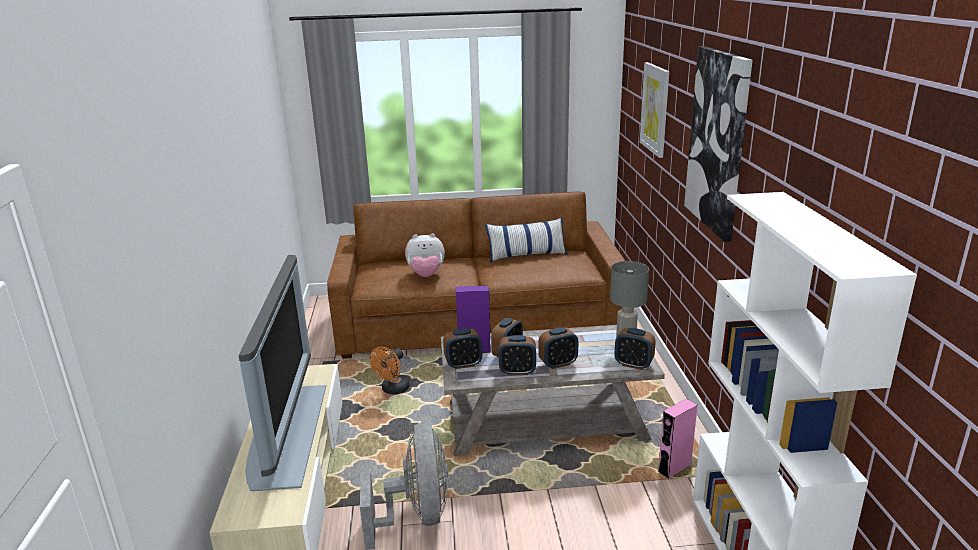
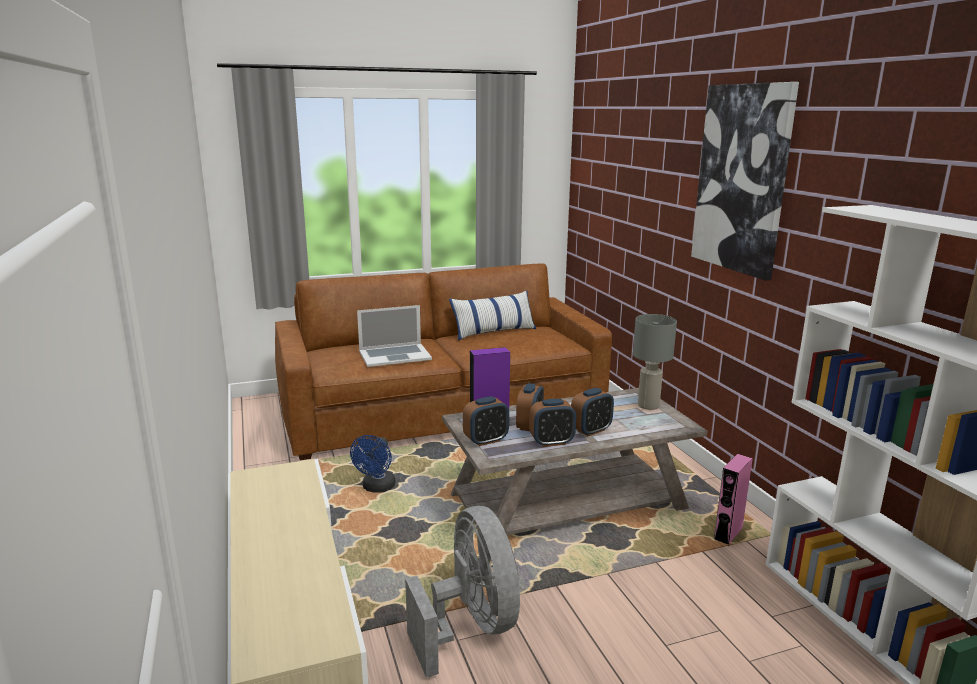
camera: 15 degrees left, 5 degrees down
television [238,255,326,491] -> none
orange fan [369,347,410,395] -> blue fan [350,435,396,493]
plush toy [405,233,445,277] -> laptop [357,305,432,367]
alarm clock [615,328,656,370] -> none
picture [640,62,669,158] -> none

